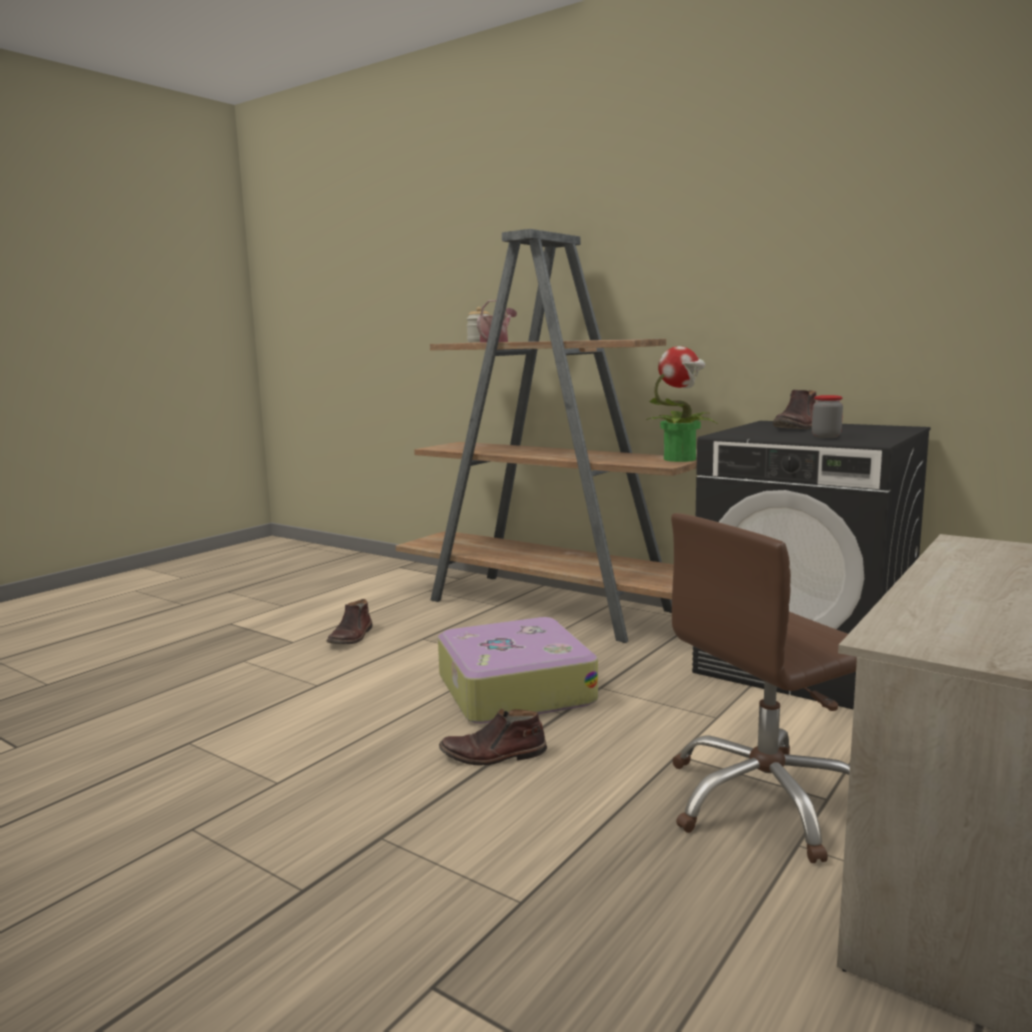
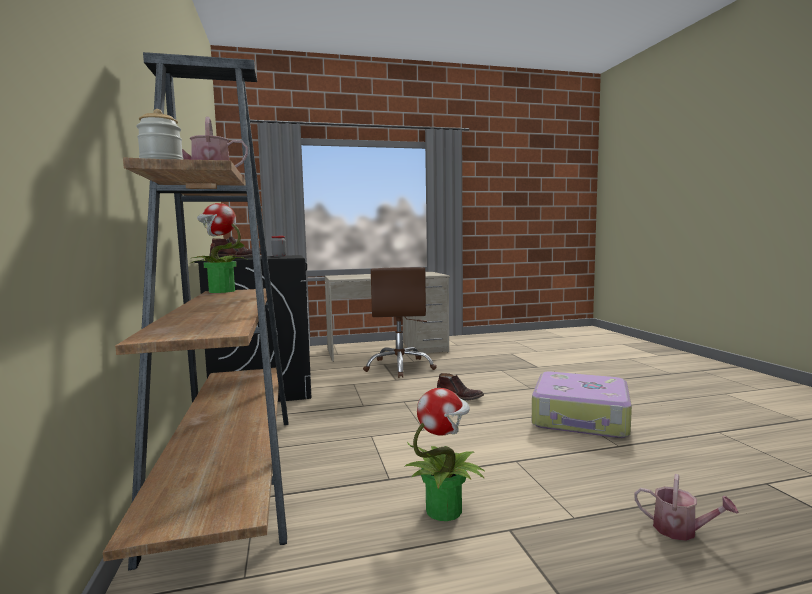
camera: 140 degrees left, 5 degrees down
brown boot [326,599,373,644] -> potted plant [404,388,484,521]
suitcase [438,617,598,724] -> suitcase moved to [532,372,632,438]
brown office chair [671,513,857,863] -> brown office chair turned 75 degrees clockwise [363,267,437,378]
none -> watering can [634,474,739,541]

